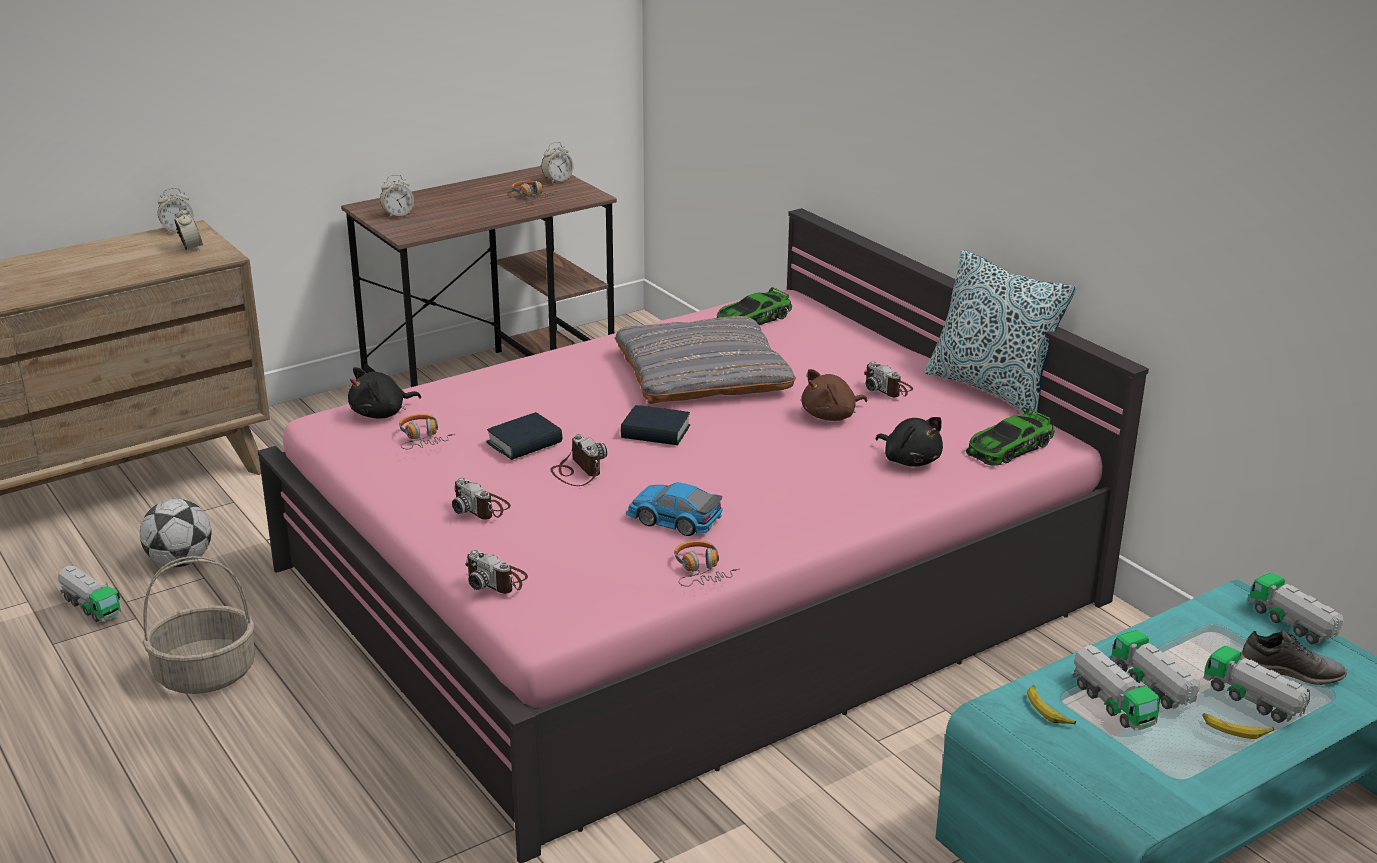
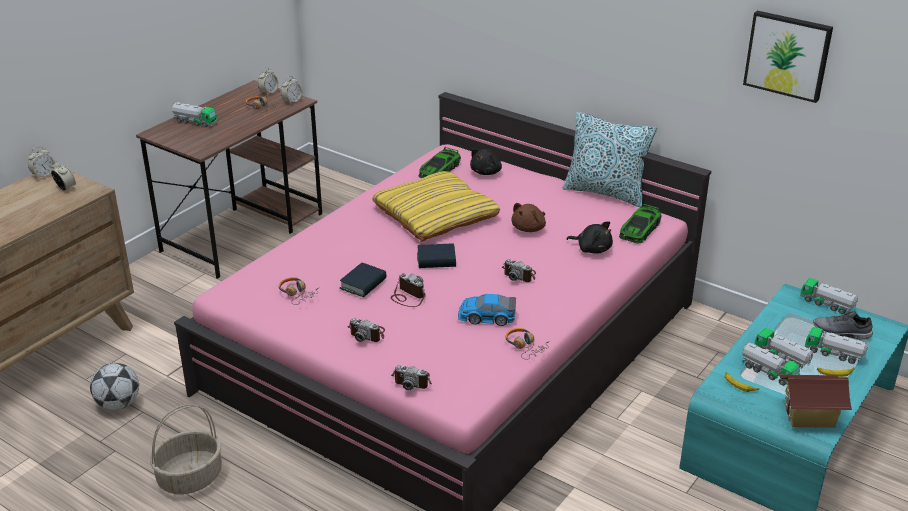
camera: 20 degrees left, 5 degrees up
toy truck [58,565,121,622] -> toy truck moved to [172,102,217,128]
black plush toy [348,367,421,418] -> black plush toy moved to [470,148,502,175]
alarm clock [380,174,414,218] -> alarm clock moved to [281,76,302,105]
grey pillow [615,316,796,404] -> yellow pillow [372,171,500,242]
camera [864,361,913,397] -> camera moved to [502,259,536,282]
grey shoe [1240,630,1347,685] -> grey shoe turned 150 degrees counterclockwise [813,311,873,340]
none -> picture [743,11,833,103]
none -> toy house [780,375,852,428]

